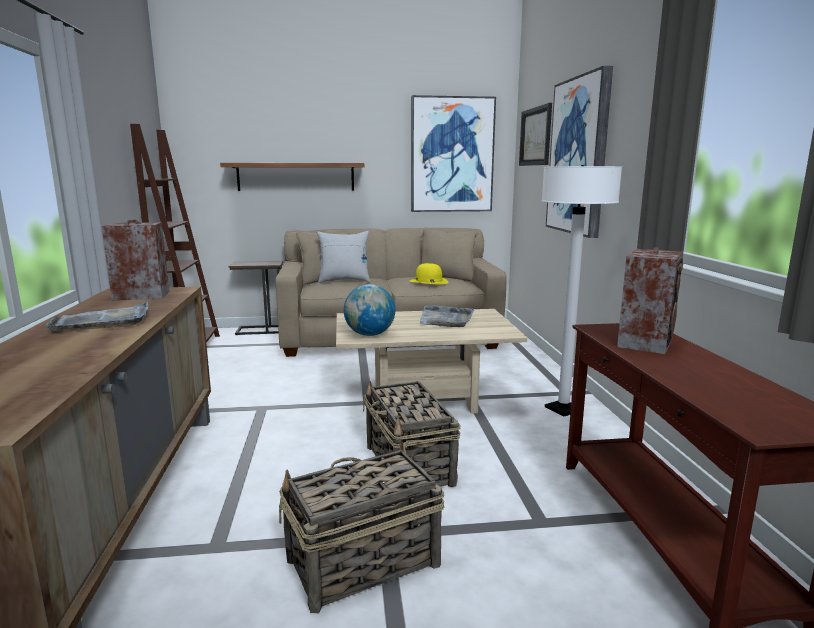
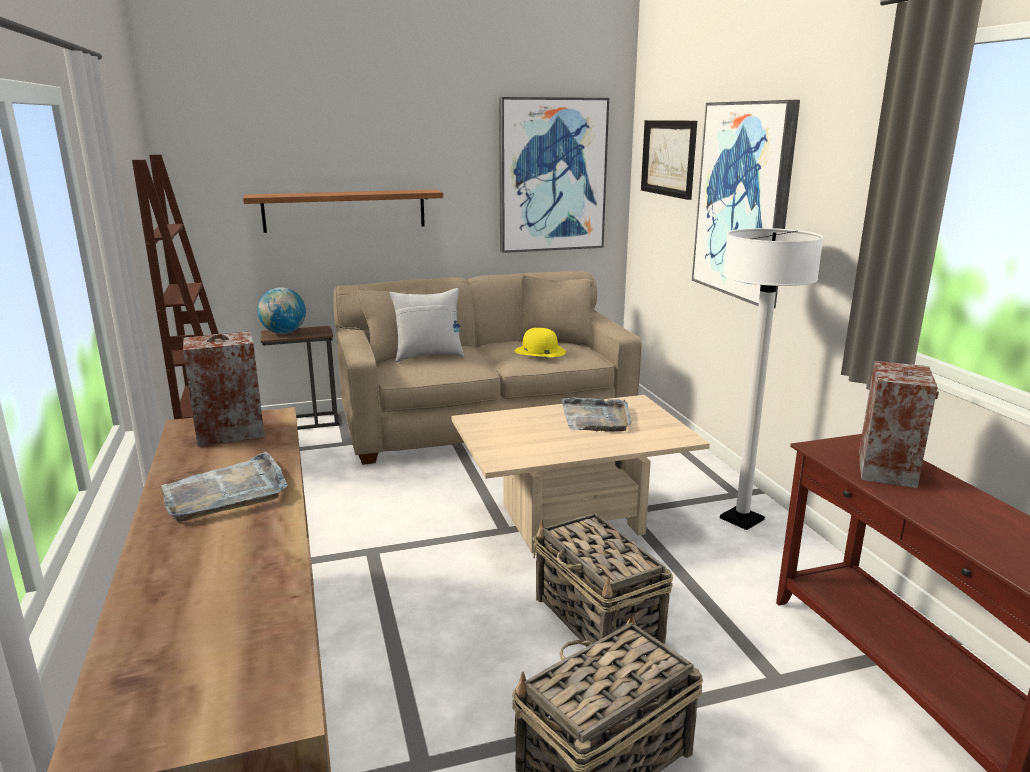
camera: 10 degrees left, 5 degrees up
globe [344,284,395,336] -> globe moved to [257,287,306,334]

